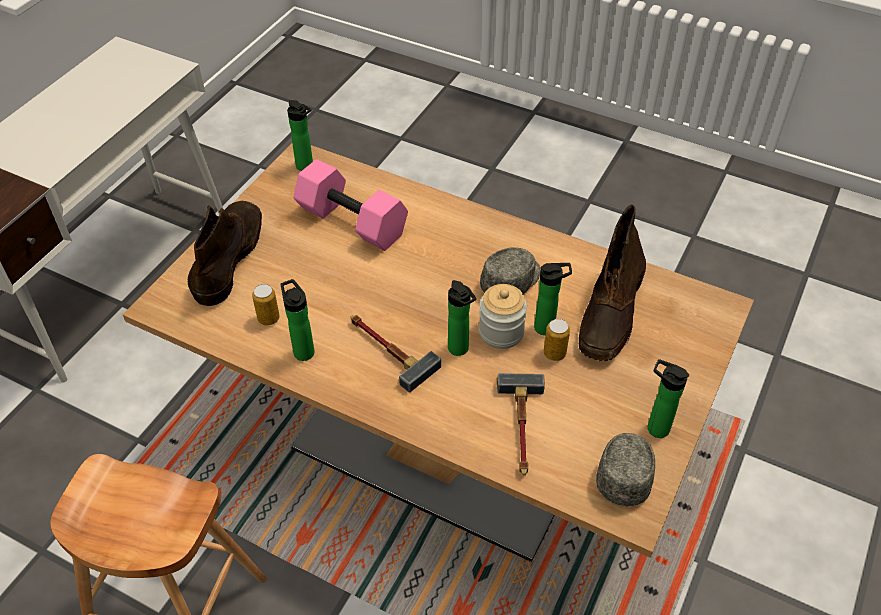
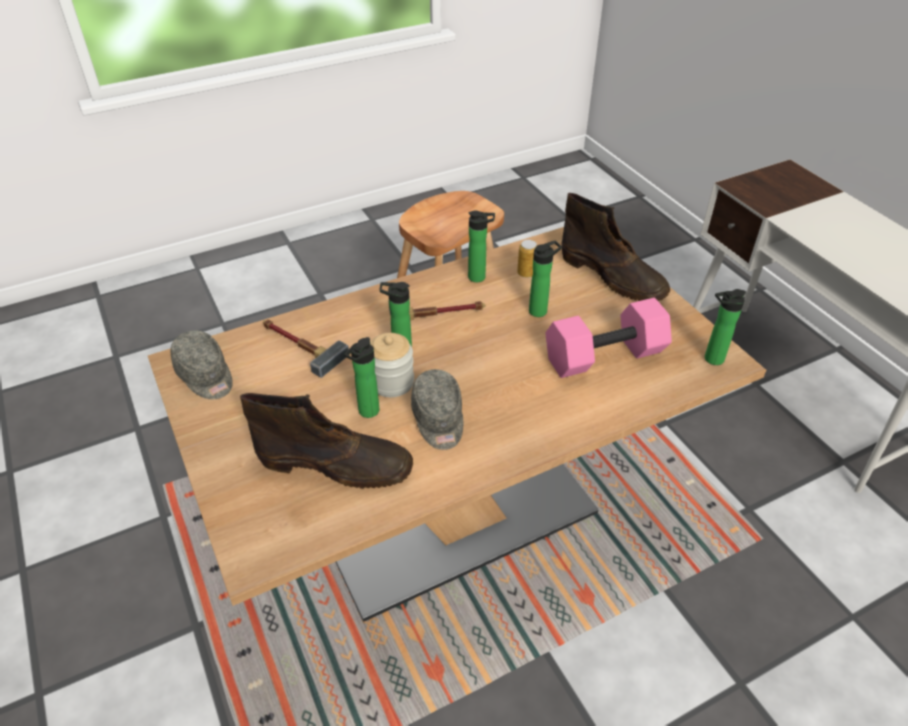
camera: 125 degrees right, 5 degrees down
can [544,319,570,361] -> none
brown boot [579,204,646,361] -> brown boot turned 135 degrees clockwise [240,393,413,489]
bottle [647,359,689,438] -> bottle moved to [529,241,562,317]

